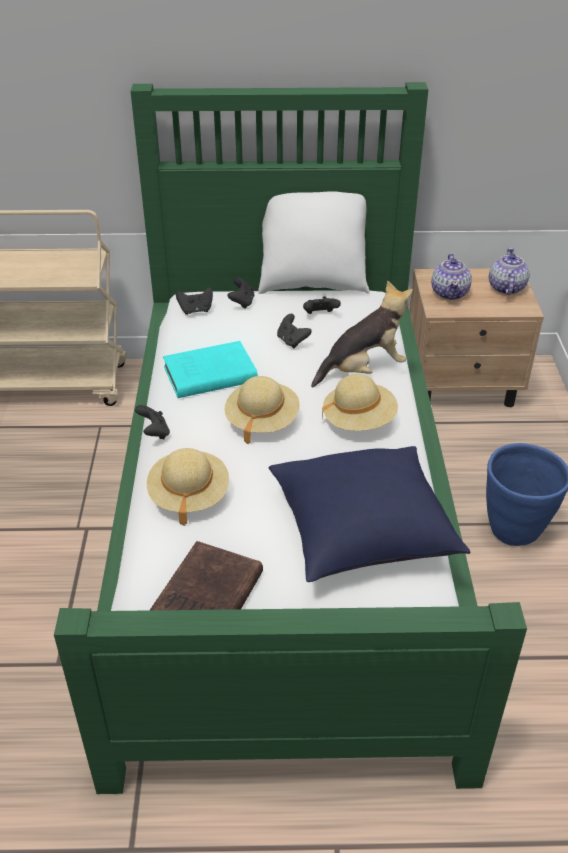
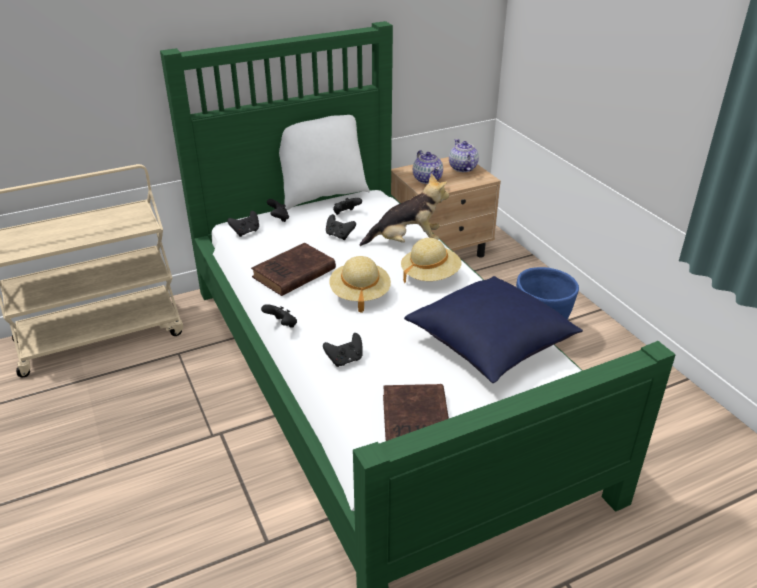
camera: 25 degrees left, 5 degrees down
beige hat [147,448,229,526] -> black game controller [323,333,363,367]
turquoise book [163,341,258,398] -> brown book [251,243,336,296]
plush toy [311,280,413,388] -> plush toy turned 45 degrees clockwise [360,173,449,246]

